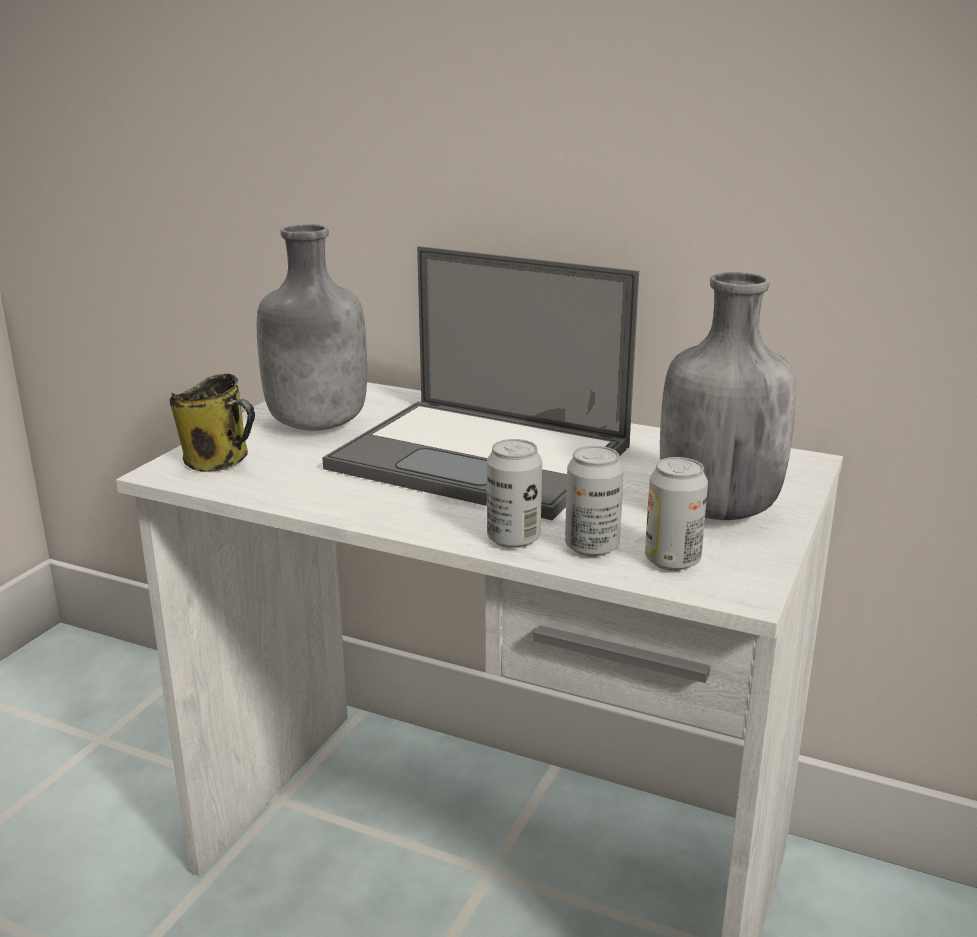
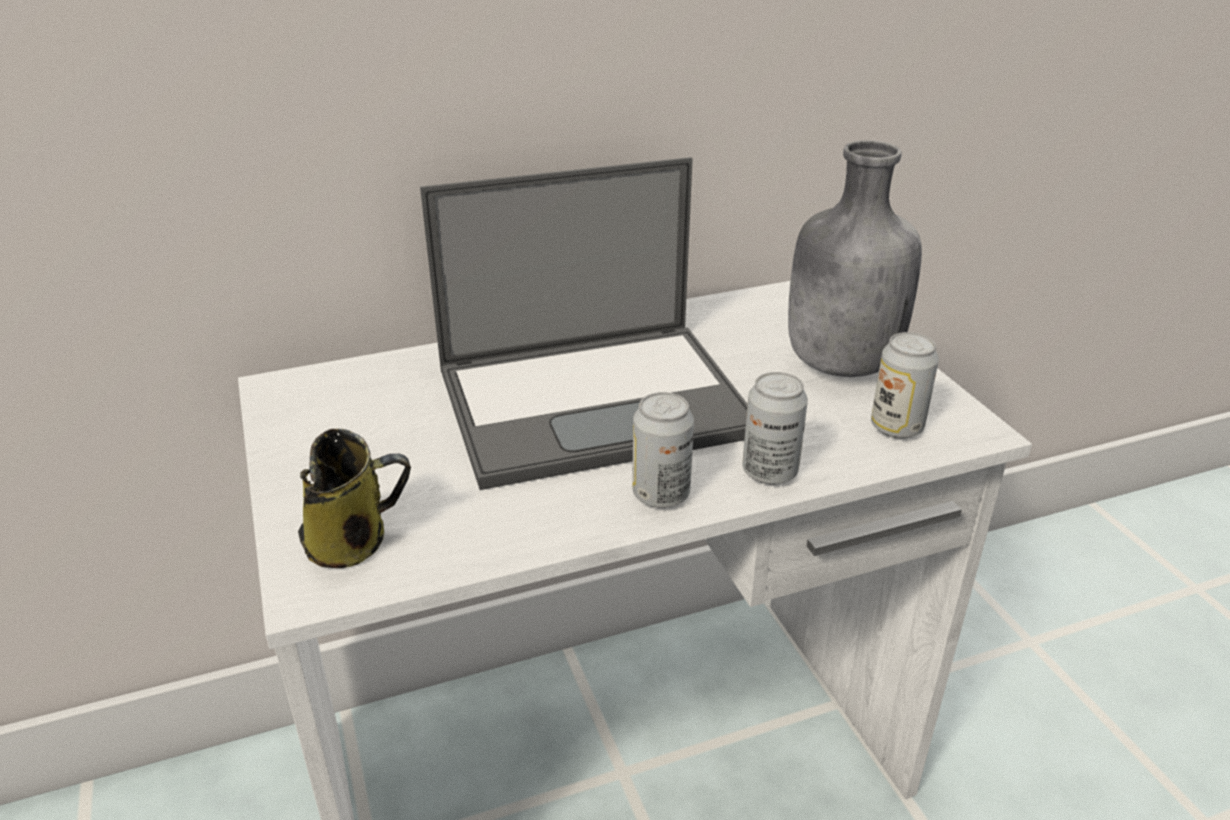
camera: 45 degrees left, 10 degrees up
grey bottle [257,224,367,431] -> none
can [565,446,624,557] -> can moved to [632,392,694,508]

